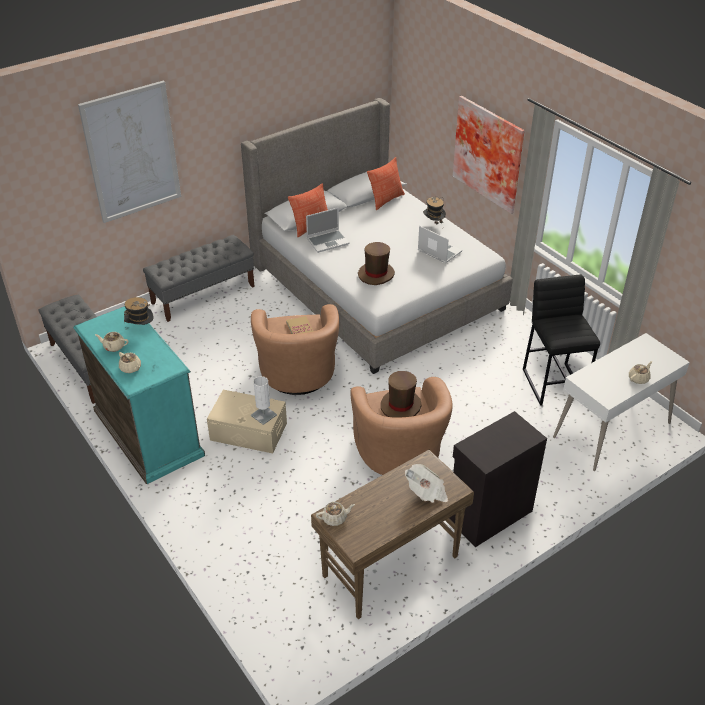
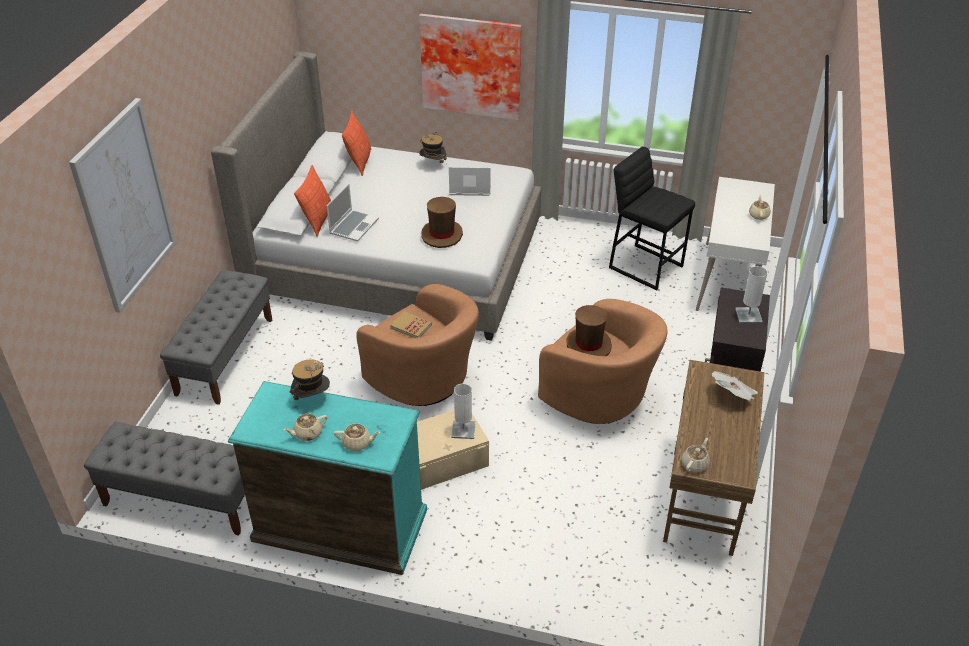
camera: 40 degrees left, 0 degrees up
none -> white table lamp [735,266,768,323]

